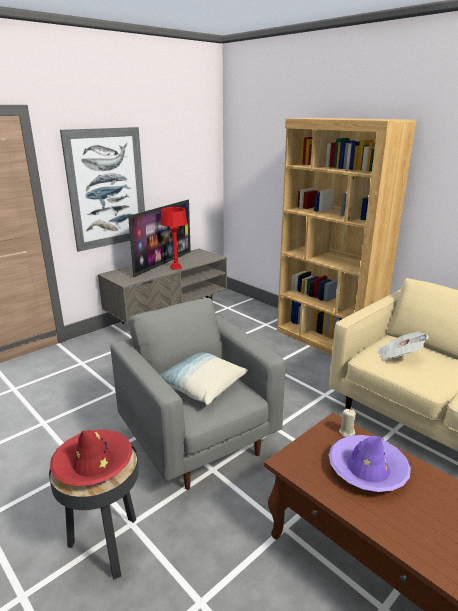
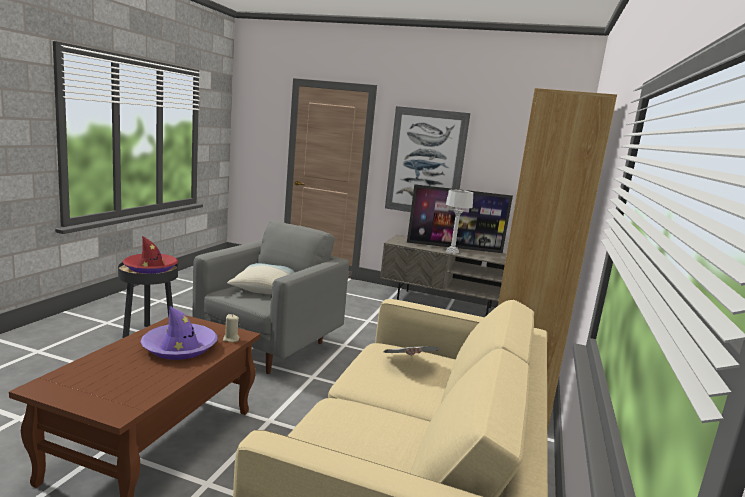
camera: 60 degrees right, 10 degrees down
red table lamp [161,207,187,270] -> grey table lamp [446,189,473,254]

